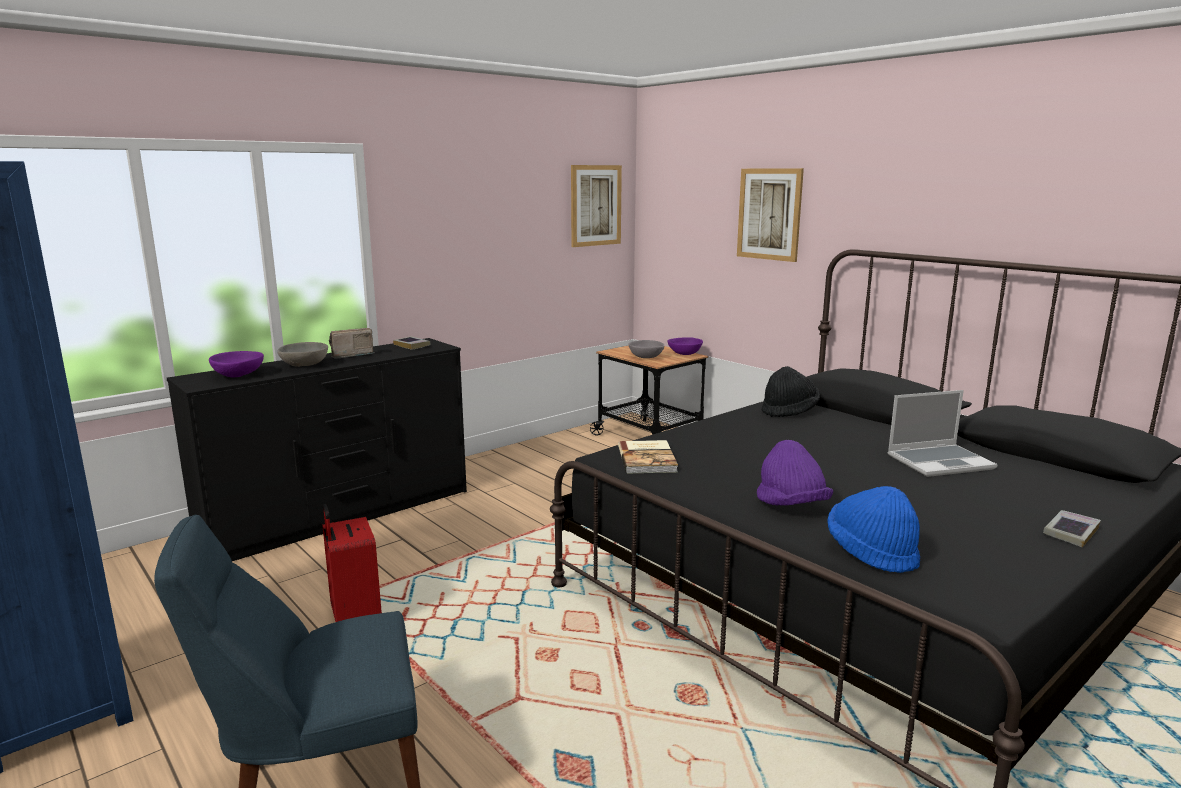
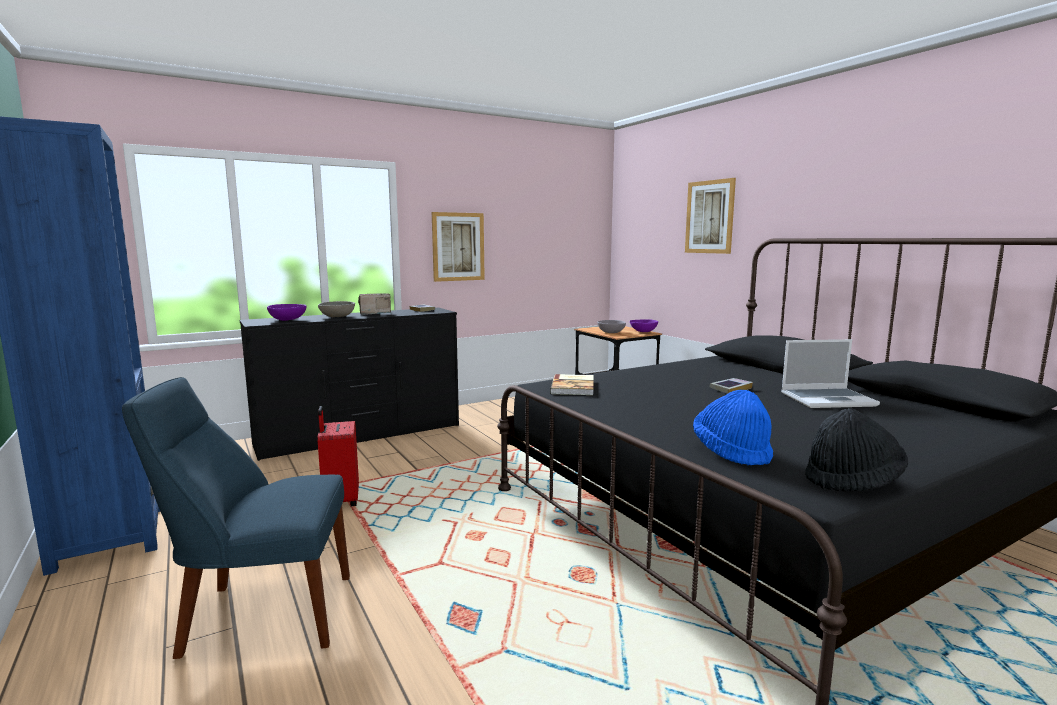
camera: 10 degrees right, 5 degrees down
picture [571,165,622,247] -> picture moved to [432,212,485,282]
purple hat [757,440,833,506] -> none
black hat [762,366,820,417] -> black hat moved to [805,408,908,492]
book [1043,510,1101,548] -> book moved to [709,378,753,394]

